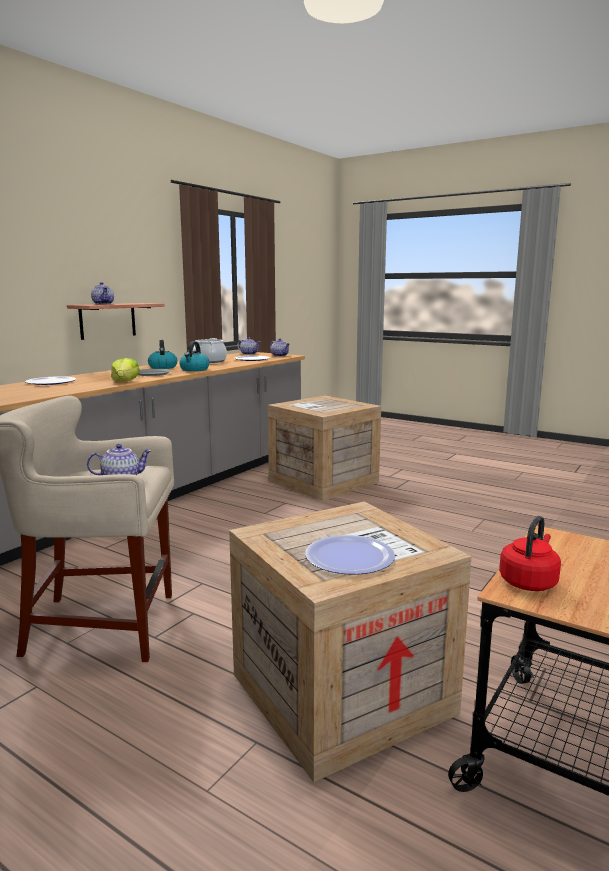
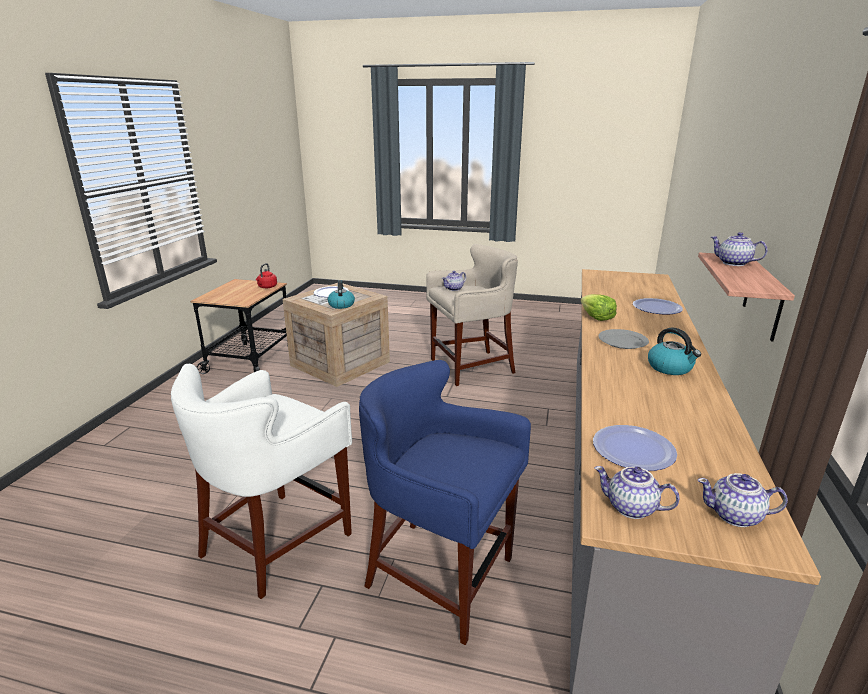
camera: 160 degrees right, 10 degrees up
kettle [179,341,209,371] -> kettle moved to [328,280,355,309]
cooking pot [193,338,227,363] -> none
crate [268,396,381,501] -> blue stool [359,360,531,645]
none -> white stool [171,364,352,599]

